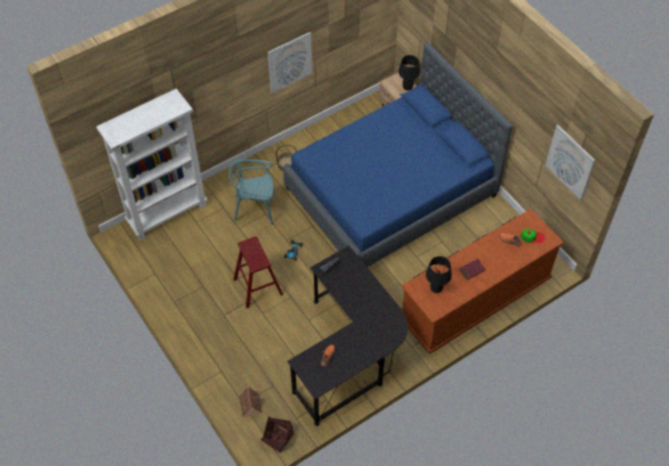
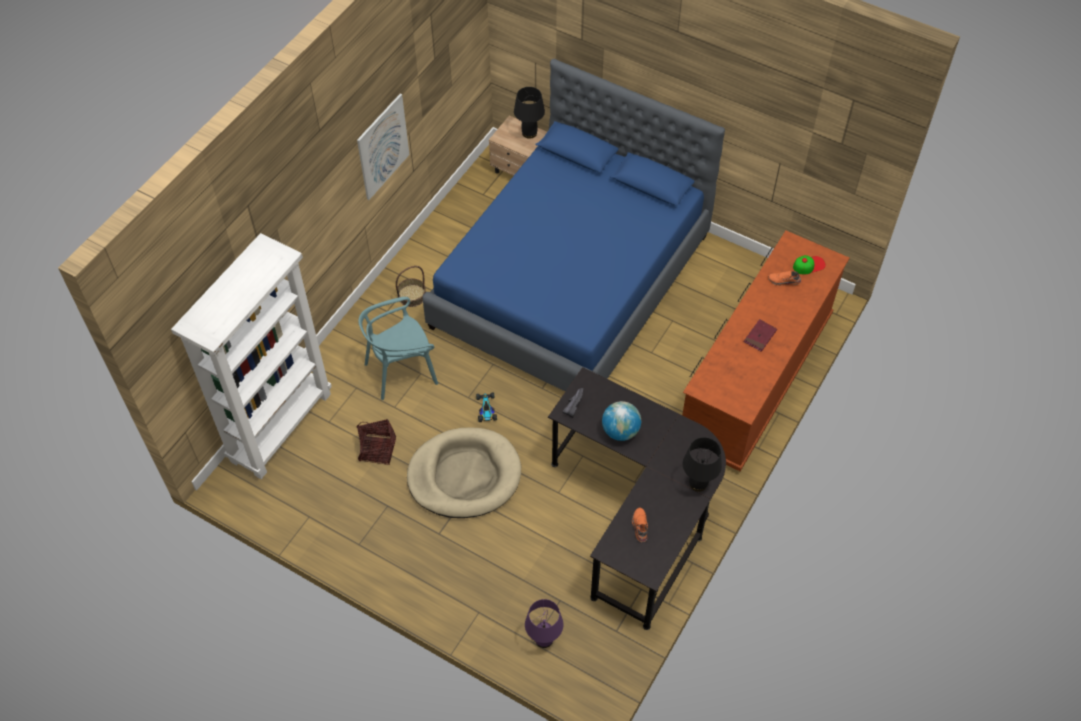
camera: 25 degrees left, 0 degrees up
red stool [233,236,283,308] -> beige dog bed [407,428,521,518]
toy house [239,386,262,417] -> purple table lamp [525,599,564,648]
basket [261,416,294,453] -> basket moved to [356,419,396,465]
black table lamp [426,256,452,293] -> black table lamp moved to [683,437,722,492]
picture [545,125,595,200] -> none
none -> globe [602,401,641,441]

